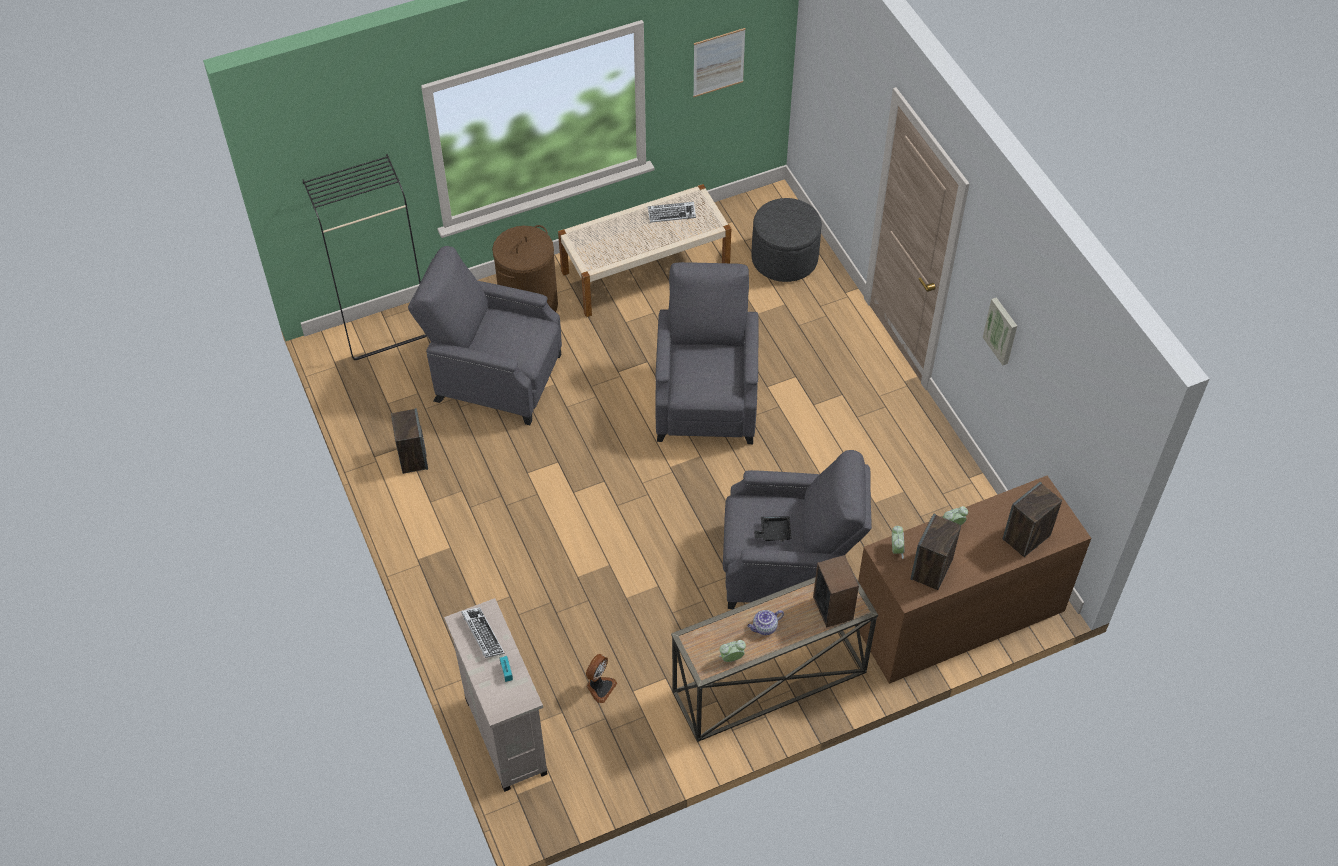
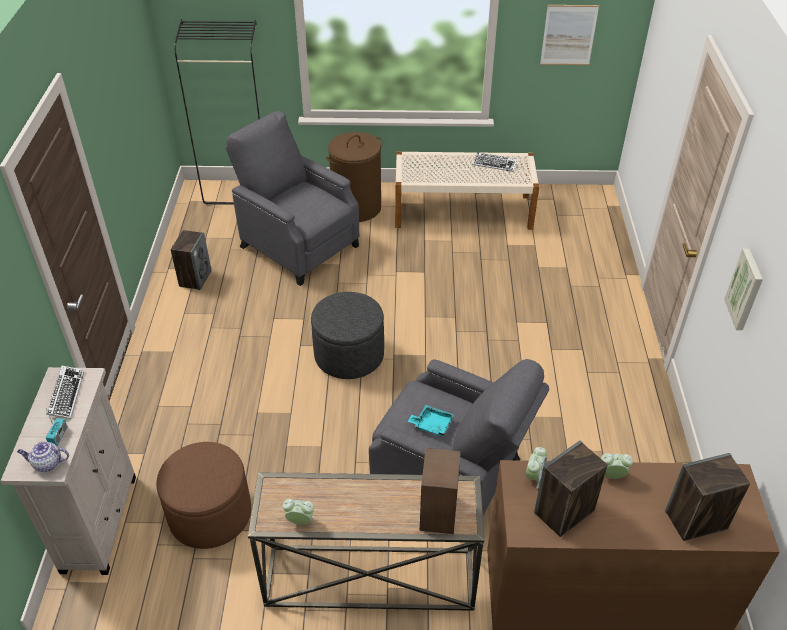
camera: 25 degrees right, 10 degrees down
fan [586,654,617,703] -> brown ottoman [156,442,251,549]
grey armchair [655,262,758,444] -> none
teapot [747,610,784,635] -> teapot moved to [17,441,69,472]
grey ottoman [752,198,822,282] -> grey ottoman moved to [311,292,384,379]
black tray [754,516,792,542] -> turquoise tray [408,405,454,436]

